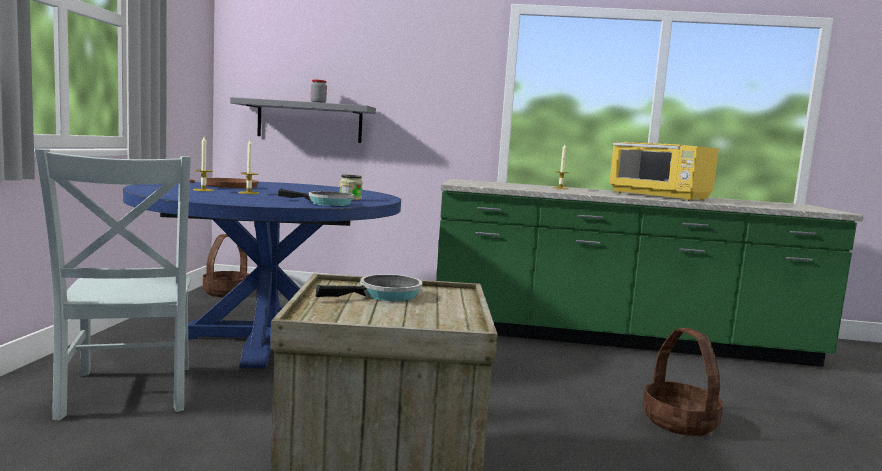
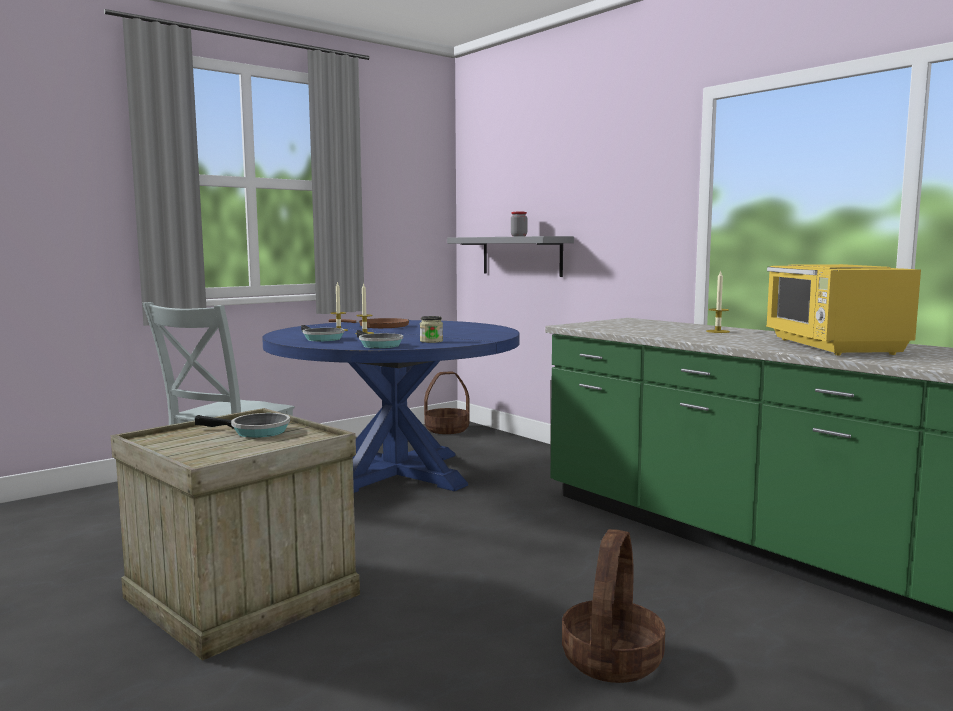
camera: 45 degrees right, 0 degrees up
none -> frying pan [301,325,344,341]

